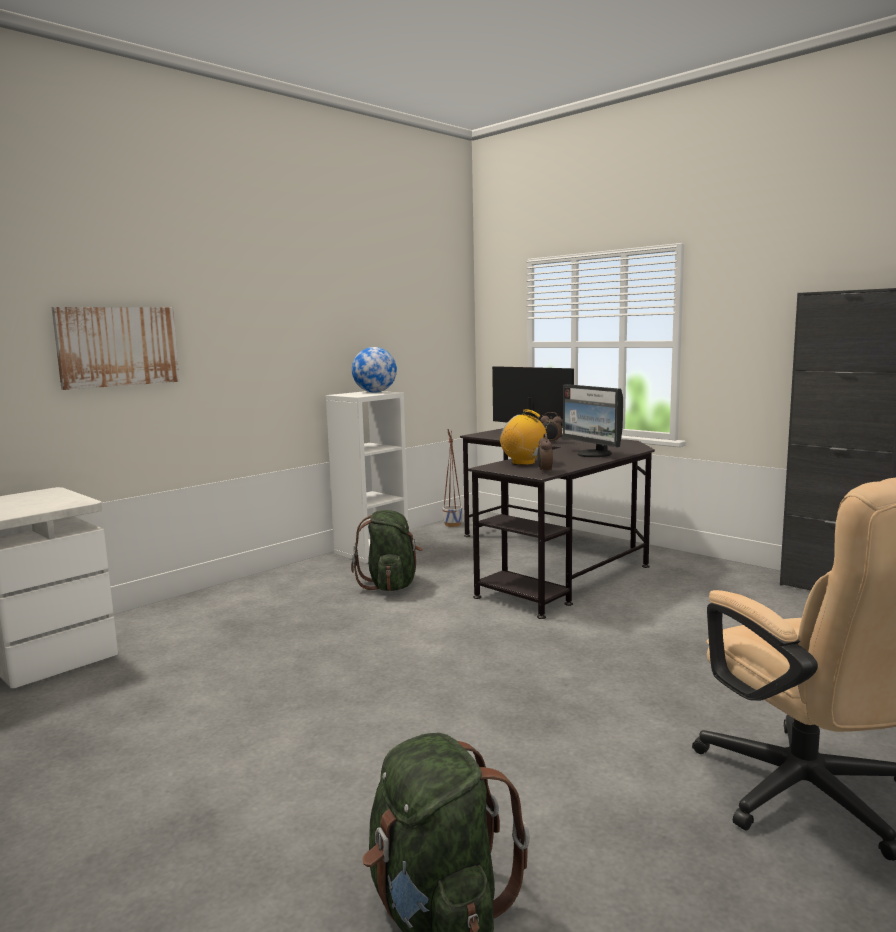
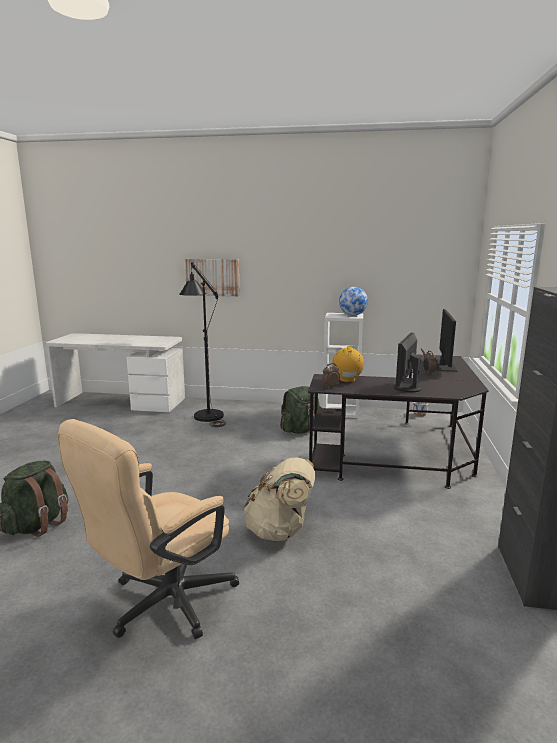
camera: 55 degrees right, 5 degrees up
none -> black floor lamp [179,262,226,427]
none -> beige backpack [243,457,316,541]

